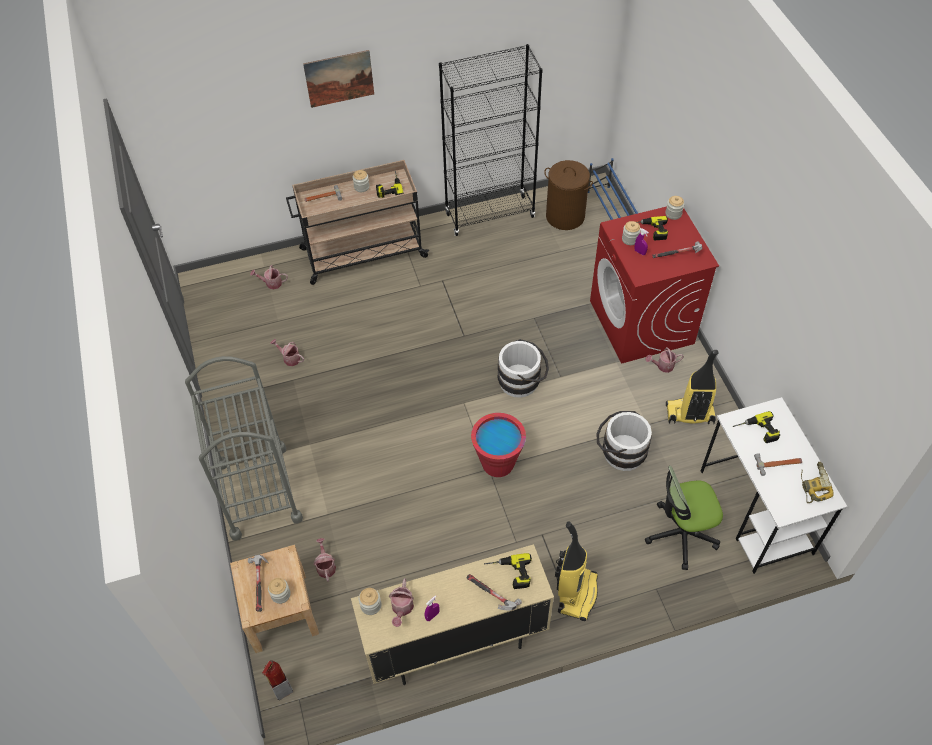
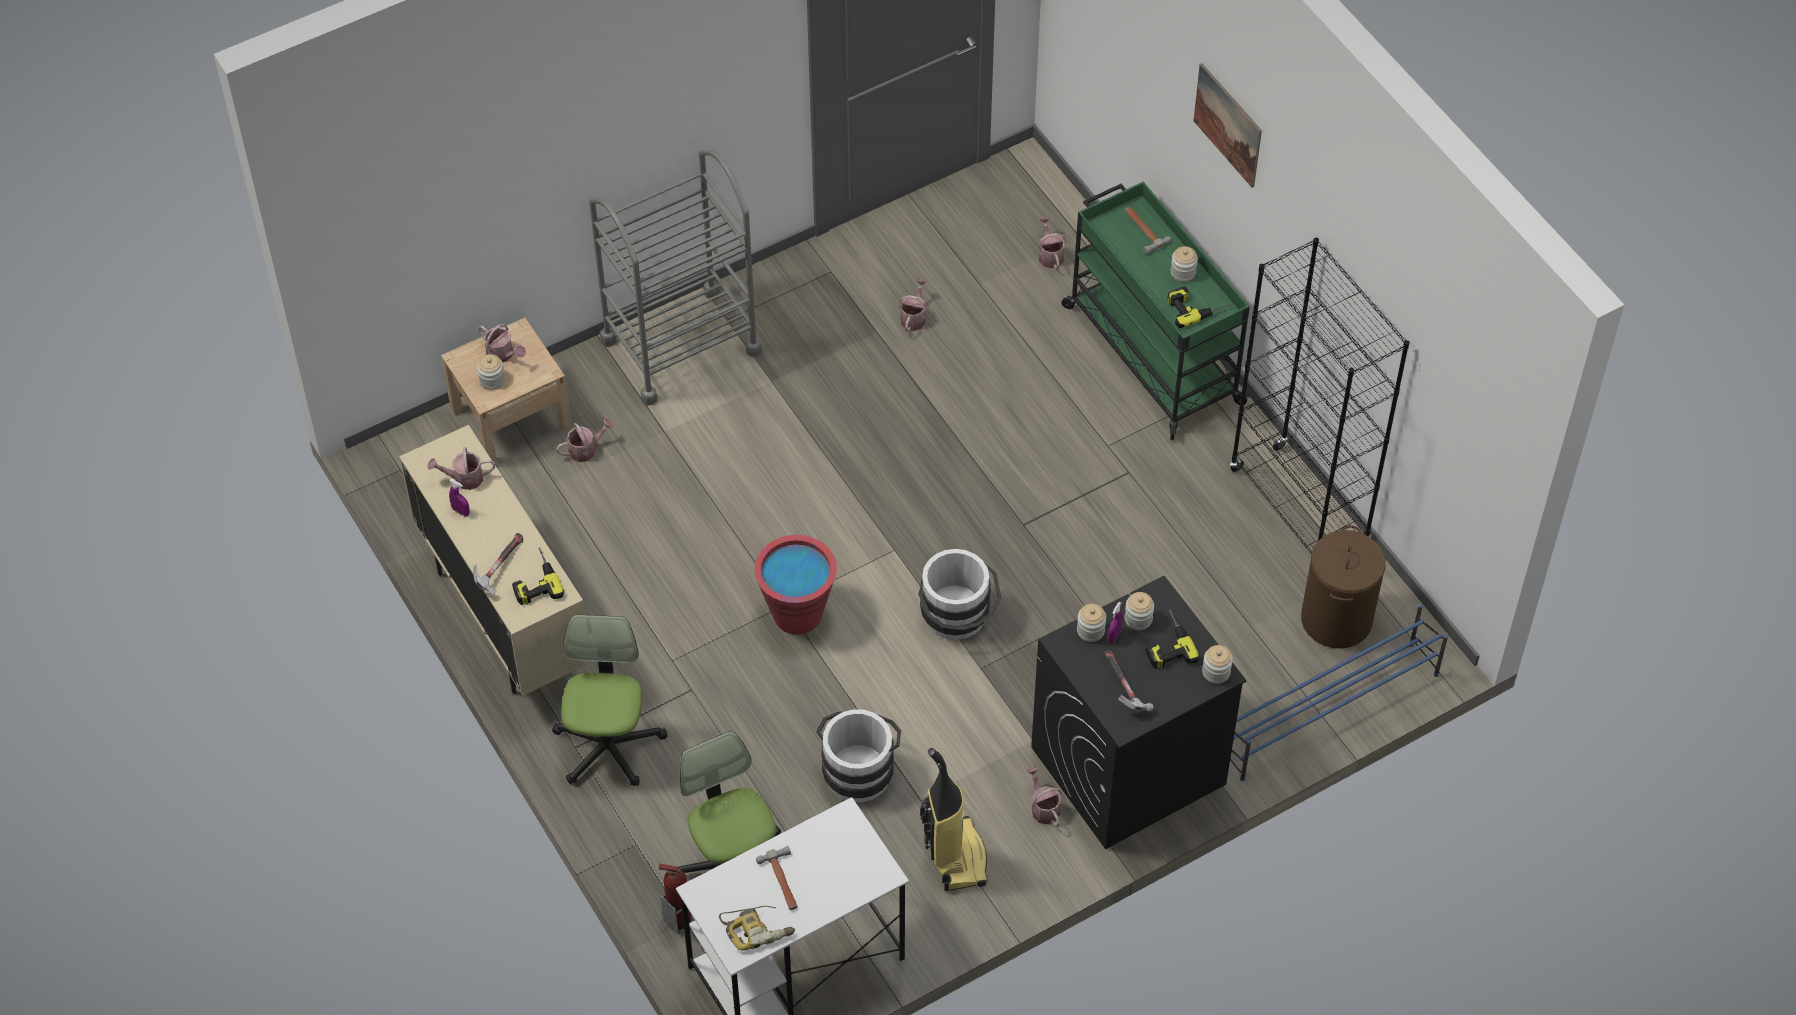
camera: 75 degrees right, 0 degrees up
hammer [248,555,269,612] -> watering can [478,324,526,362]
fire extinguisher [262,660,293,700] -> fire extinguisher moved to [658,863,695,934]
beige cart [286,160,429,285] -> green cart [1061,182,1251,440]
jar [359,588,381,615] -> jar moved to [1077,604,1106,642]
vacuum cleaner [555,521,598,621] -> office chair [552,615,668,786]
red washing machine [590,206,719,364] -> black washing machine [1031,576,1246,849]
power drill [733,411,780,443] -> none

